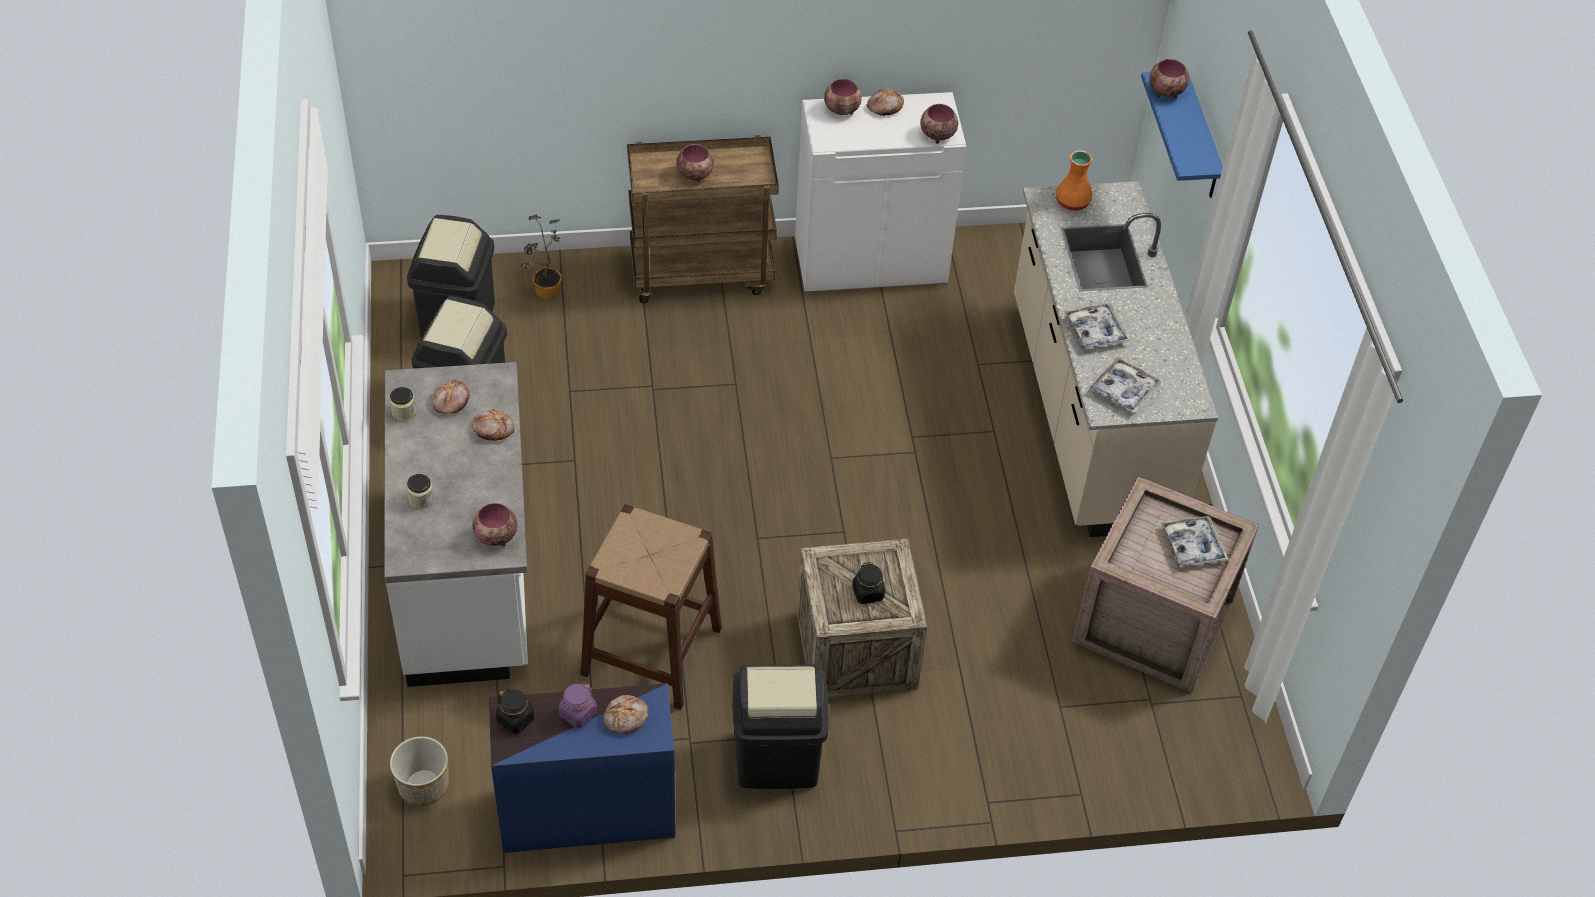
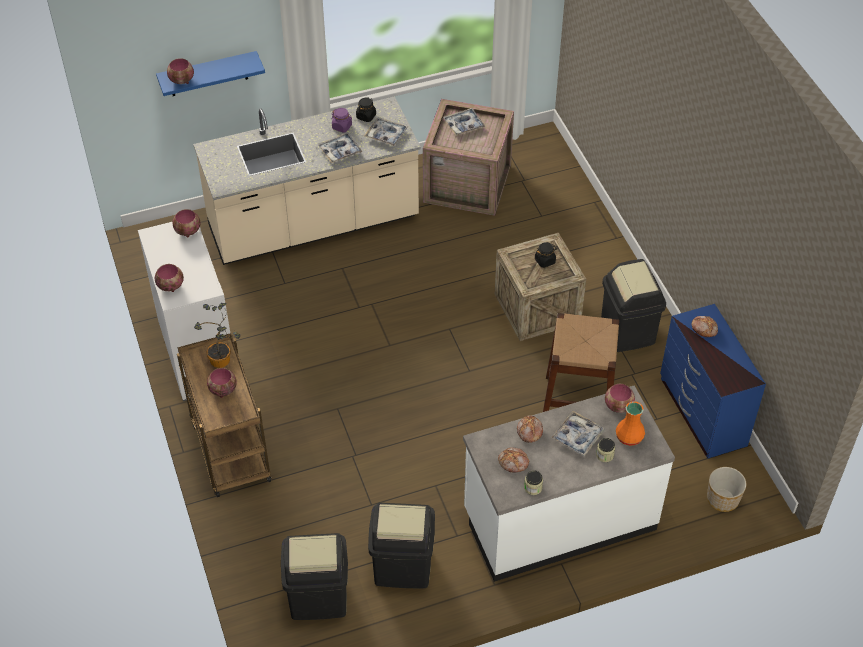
camera: 100 degrees left, 0 degrees up
black jar [496,689,534,734] -> black jar moved to [356,97,376,122]
potted plant [521,215,562,299] -> potted plant moved to [194,303,240,368]
purple jar [559,682,597,728] -> purple jar moved to [332,108,352,133]
bread [867,89,904,116] -> none
orange vase [1056,150,1092,211] -> orange vase moved to [616,401,645,446]
none -> tray [551,411,605,456]

